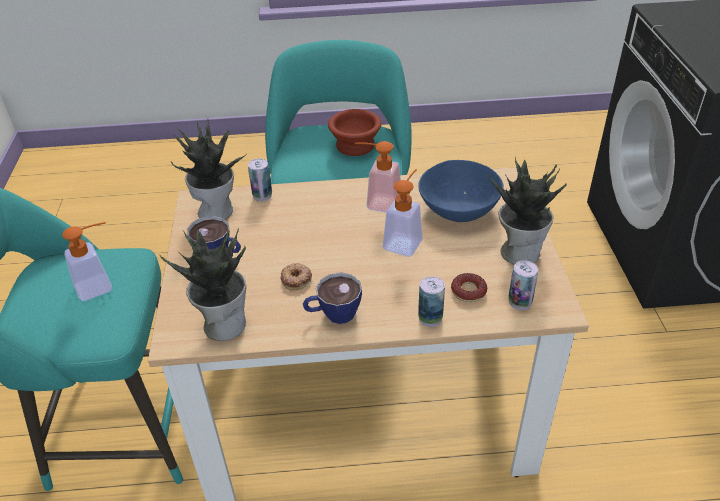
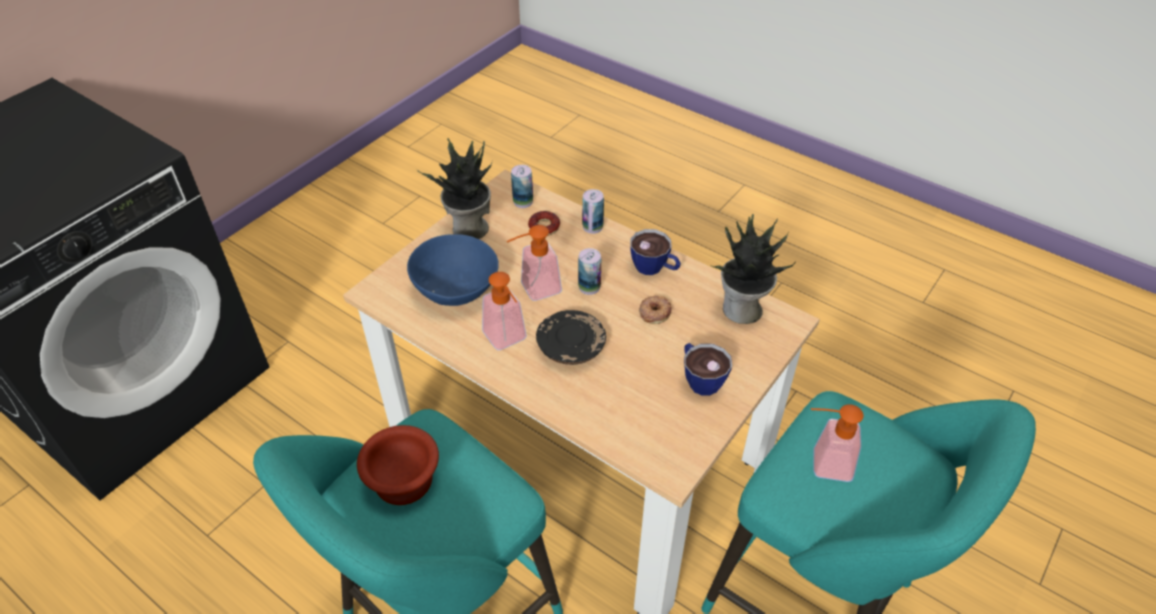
camera: 140 degrees left, 5 degrees up
potted plant [171,120,247,219] -> none
can [248,158,272,201] -> can moved to [578,248,601,295]
none -> black plate [536,310,606,365]

